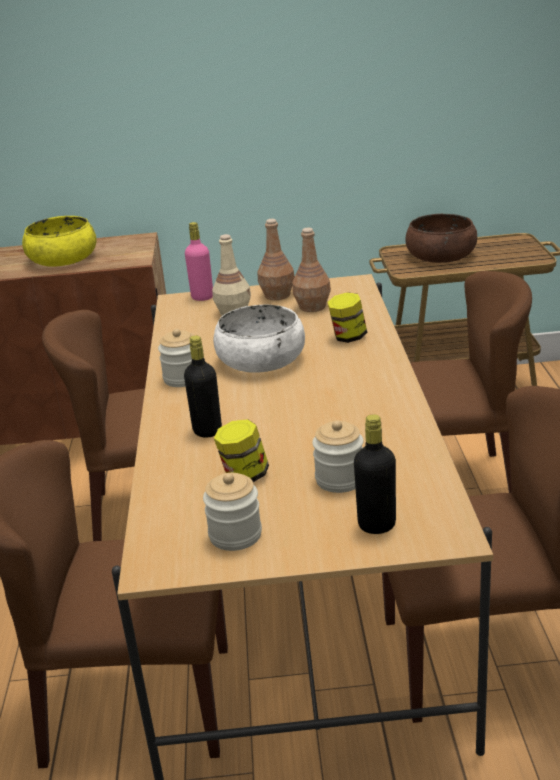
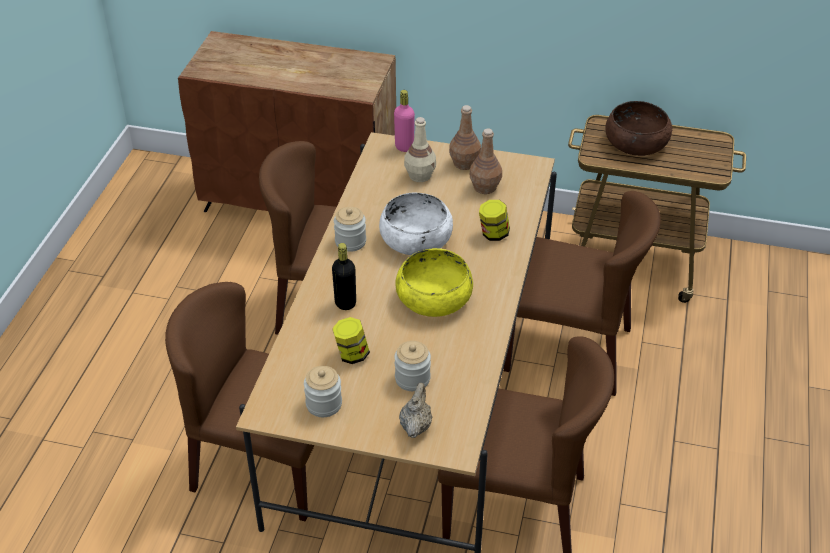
camera: 15 degrees right, 15 degrees up
yellow bowl [22,216,96,266] -> yellow bowl moved to [396,248,473,317]
black bottle [354,414,396,534] -> beige teapot [399,383,432,438]

